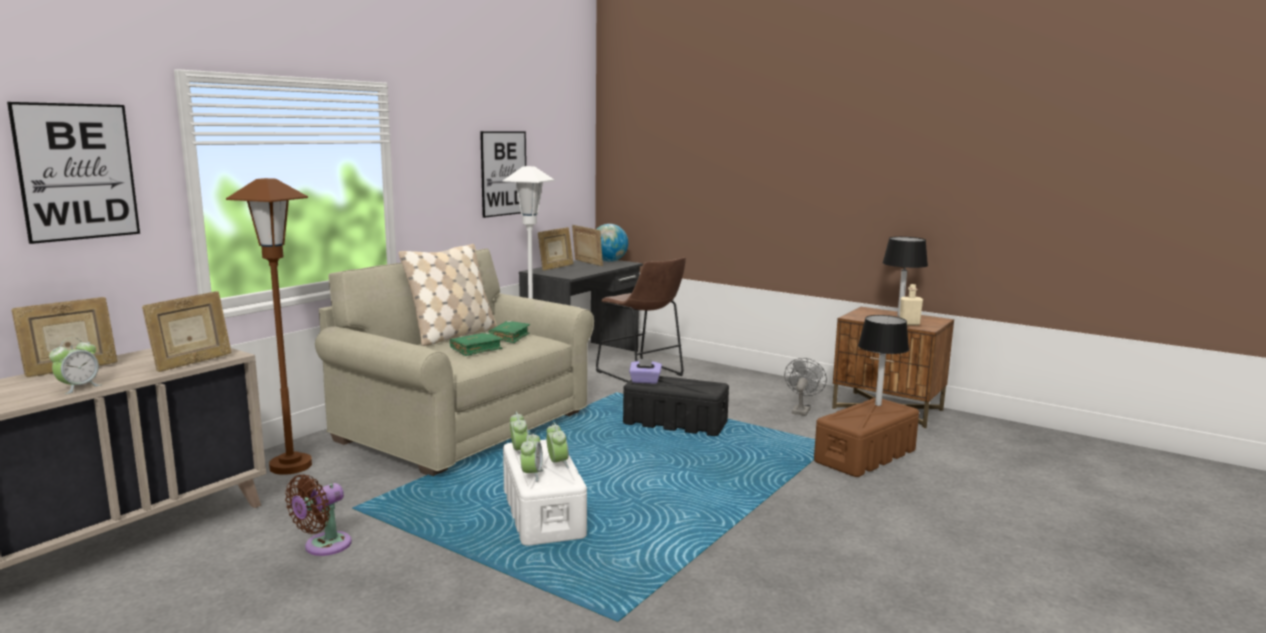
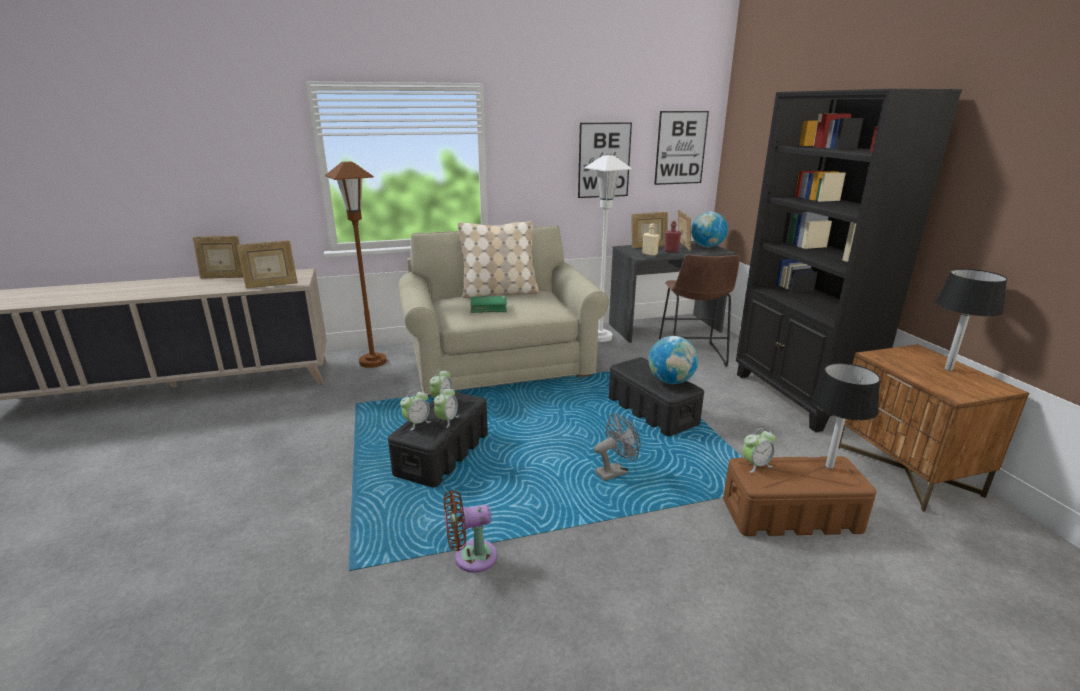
camera: 40 degrees right, 10 degrees up
picture [7,102,140,244] -> picture moved to [654,111,709,185]
alarm clock [49,338,102,394] -> alarm clock moved to [743,428,775,473]
brown fan [285,474,352,556] -> brown fan moved to [443,490,497,573]
green book [489,321,530,343] -> none
white storage box [503,440,587,546] -> black storage box [388,392,488,487]
purple tissue box [629,359,662,384] -> none
grey fan [784,358,827,416] -> grey fan moved to [594,414,640,481]
beige bottle [900,284,923,325] -> beige bottle moved to [642,223,660,256]
none -> globe [649,336,698,384]
none -> red bottle [664,221,681,252]
none -> black bookcase [736,89,962,432]

